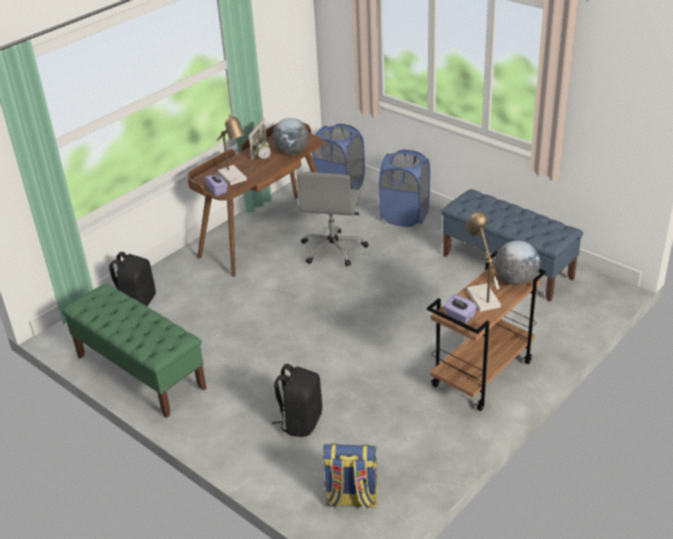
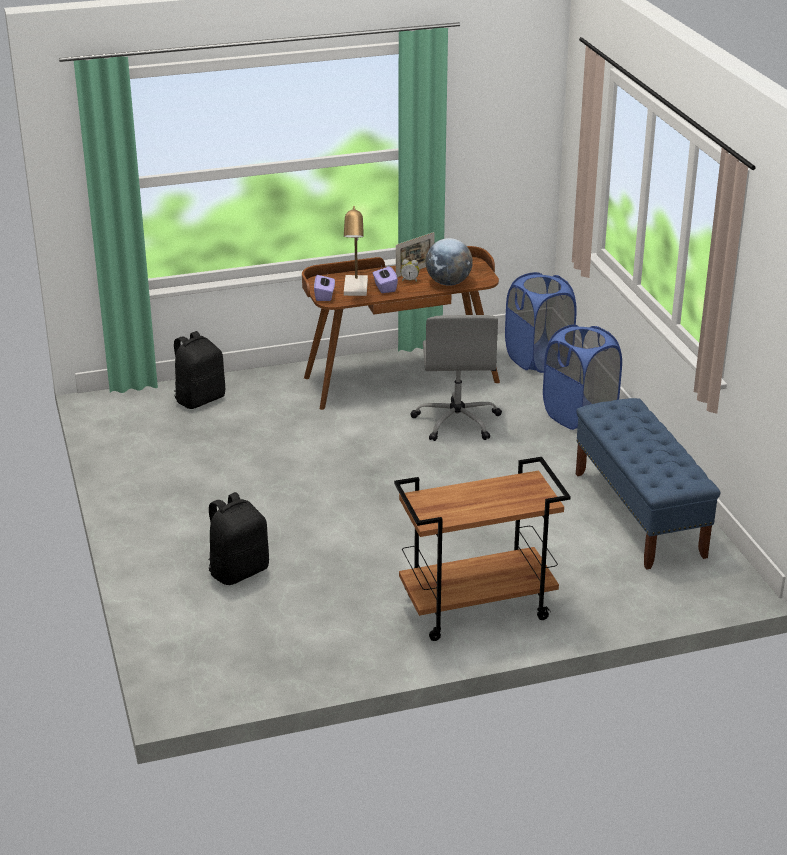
camera: 30 degrees right, 5 degrees down
green bench [62,283,207,418] -> none
grey office chair [297,172,369,266] -> grey office chair turned 45 degrees counterclockwise [411,315,502,441]
backpack [323,444,378,510] -> none
purple tissue box [443,295,477,324] -> purple tissue box moved to [373,266,398,293]
table lamp [466,212,501,312] -> none
globe [495,240,540,285] -> none

